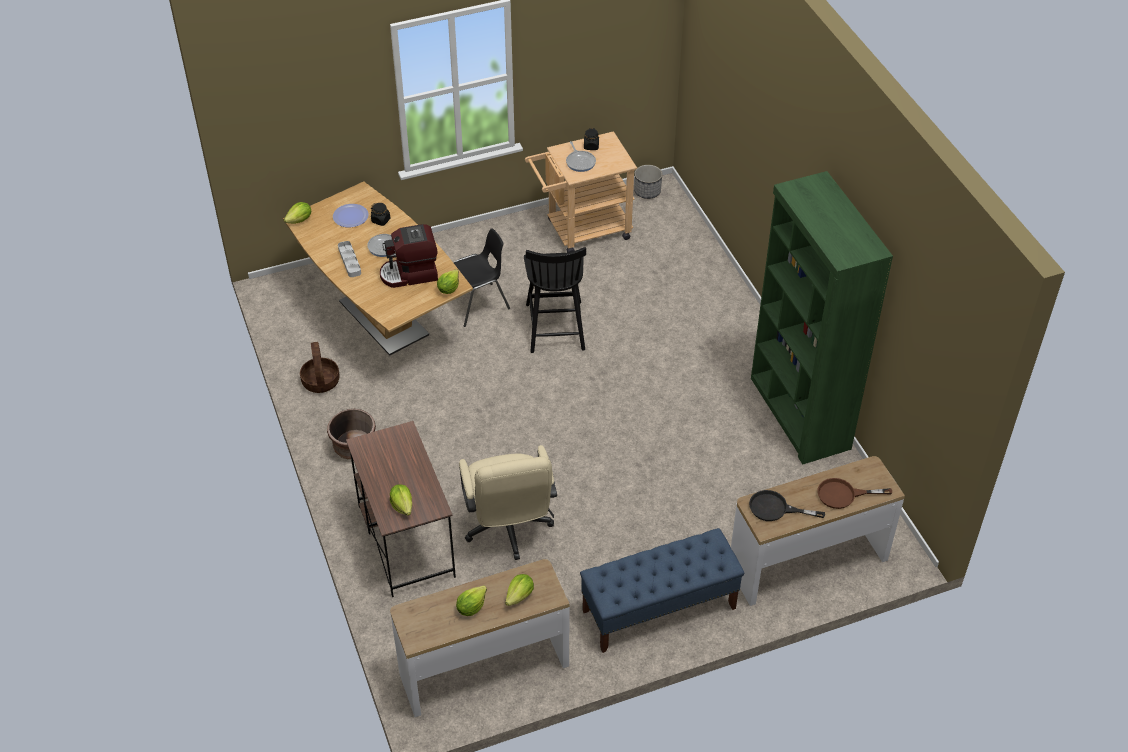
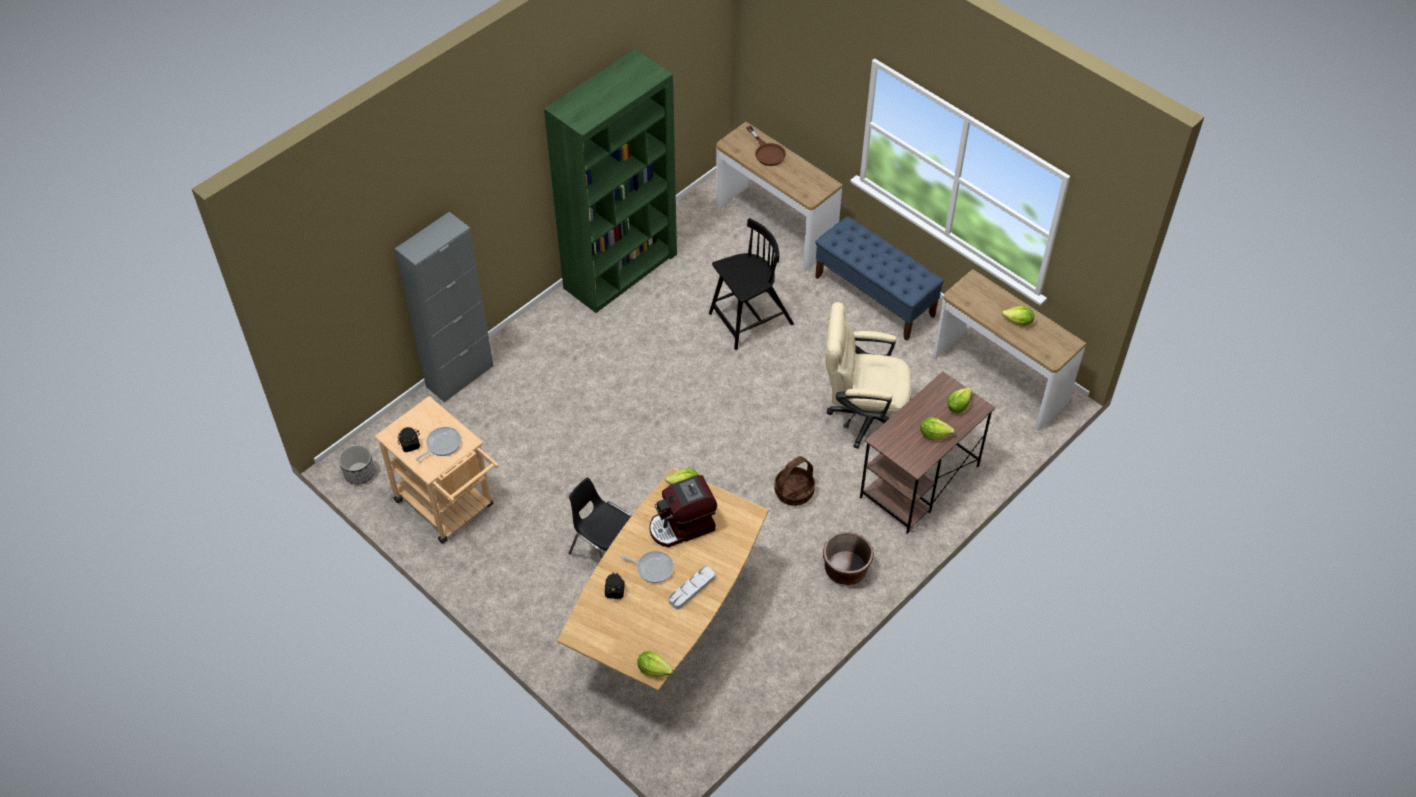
camera: 115 degrees left, 5 degrees up
basket [300,342,340,393] -> basket moved to [774,456,815,506]
plate [333,204,369,227] -> none
coffee machine [380,224,438,288] -> coffee machine turned 105 degrees clockwise [649,475,717,547]
beige office chair [459,445,557,560] -> beige office chair turned 135 degrees counterclockwise [826,302,912,449]
lettuce [505,574,534,606] -> lettuce moved to [920,417,955,440]
black chair [524,247,586,353] -> black chair moved to [709,218,794,350]
black frying pan [749,490,825,521] -> none
none -> grey cabinet [395,212,494,403]

